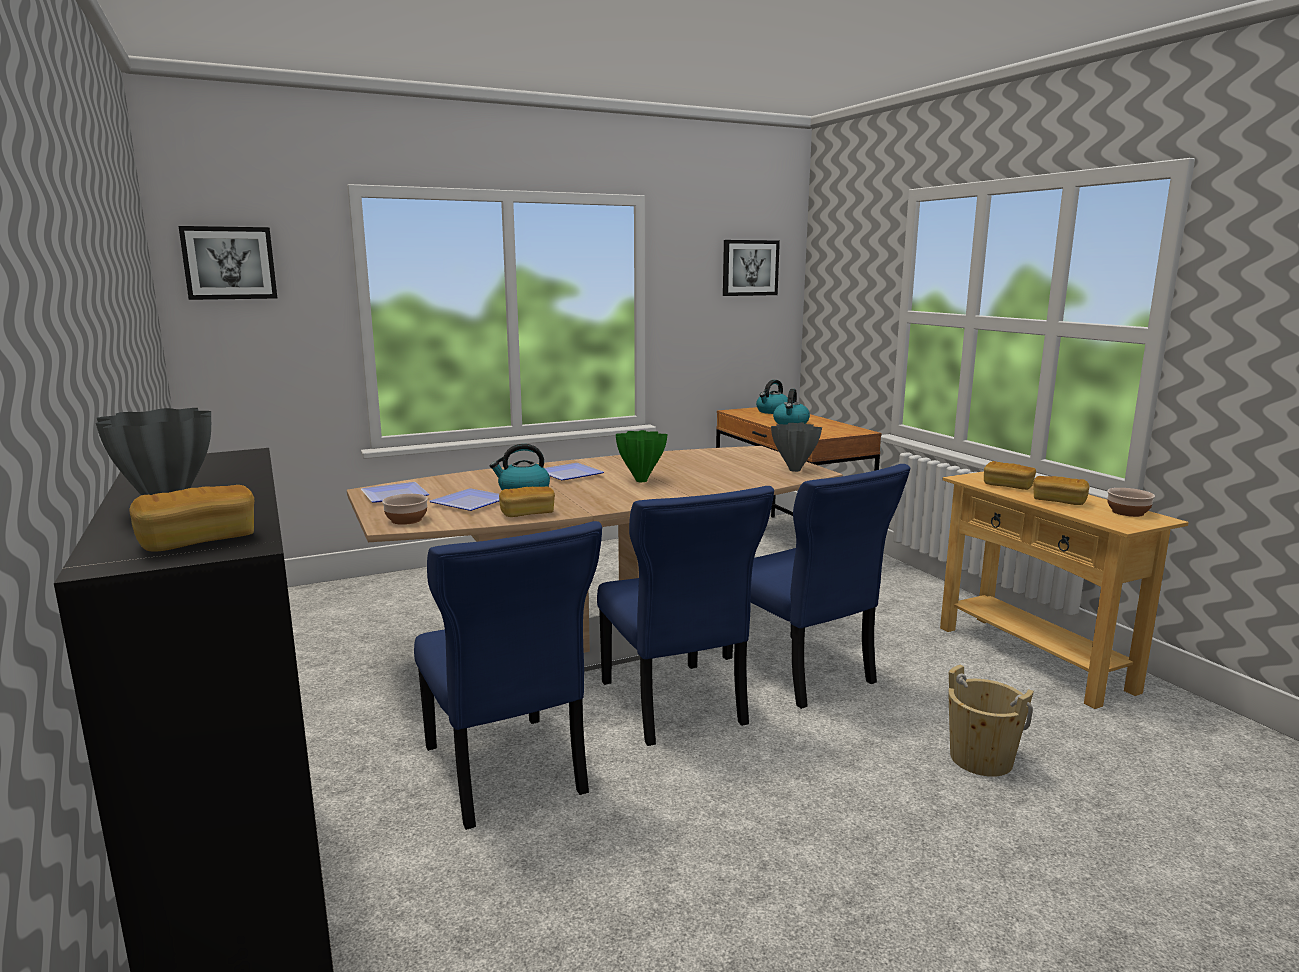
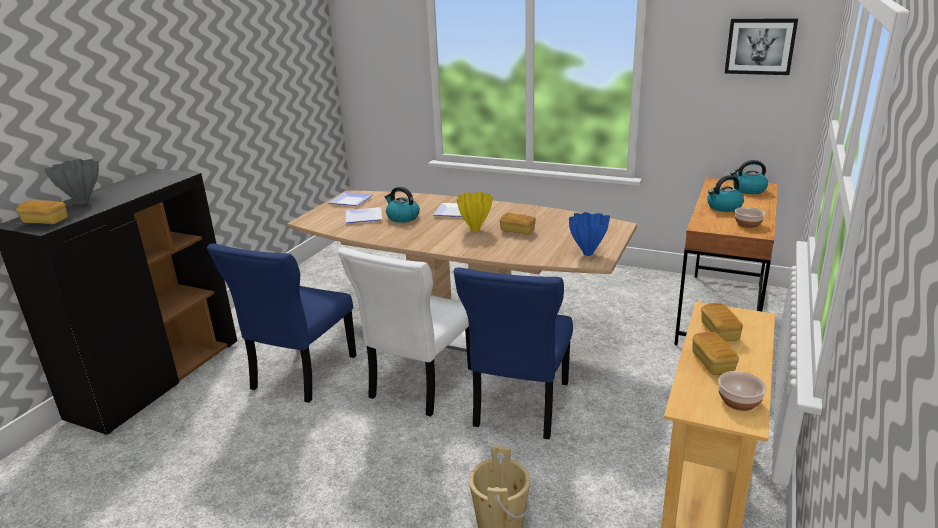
camera: 50 degrees right, 10 degrees up
picture [179,226,277,300] -> none
bowl [382,494,428,525] -> bowl moved to [735,207,765,228]
bread [499,486,555,517] -> bread moved to [500,213,536,235]
blue chair [597,486,774,746] -> white chair [338,248,471,417]
green vase [616,430,667,482] -> yellow vase [457,192,493,232]
grey vase [771,422,822,472] -> blue vase [569,212,610,256]

